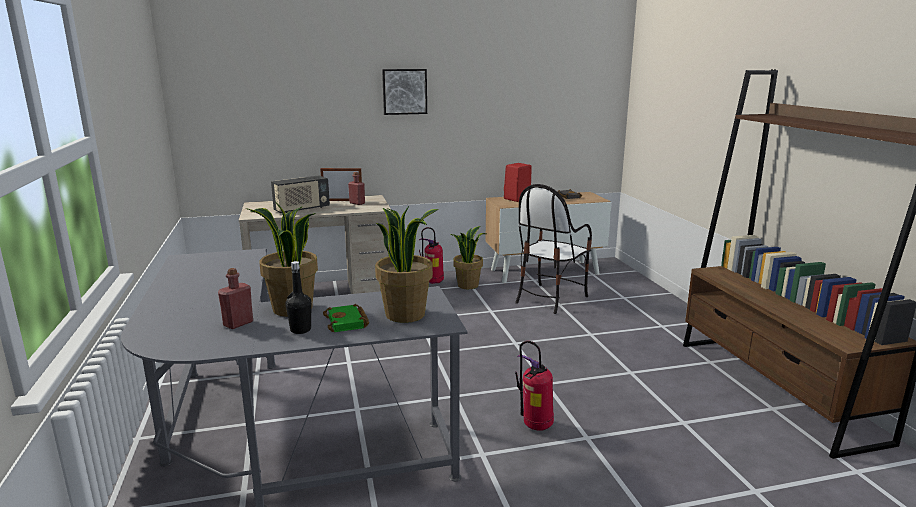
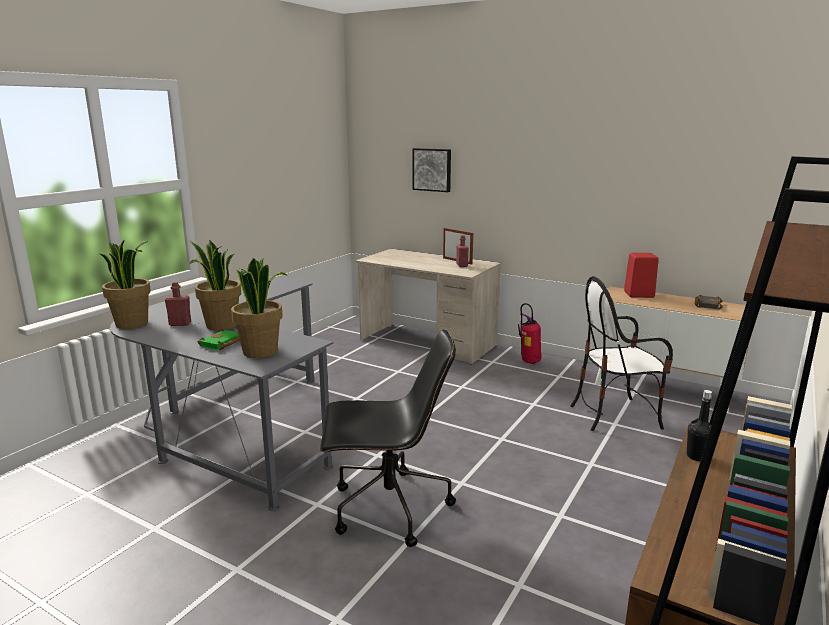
camera: 45 degrees right, 0 degrees up
radio [271,176,330,213] -> none
black bottle [286,261,311,334] -> black bottle moved to [687,390,712,461]
picture [382,69,427,115] -> picture moved to [413,148,451,192]
potted plant [450,226,486,289] -> potted plant moved to [100,239,151,329]
fire extinguisher [515,341,554,431] -> black office chair [320,329,456,547]

